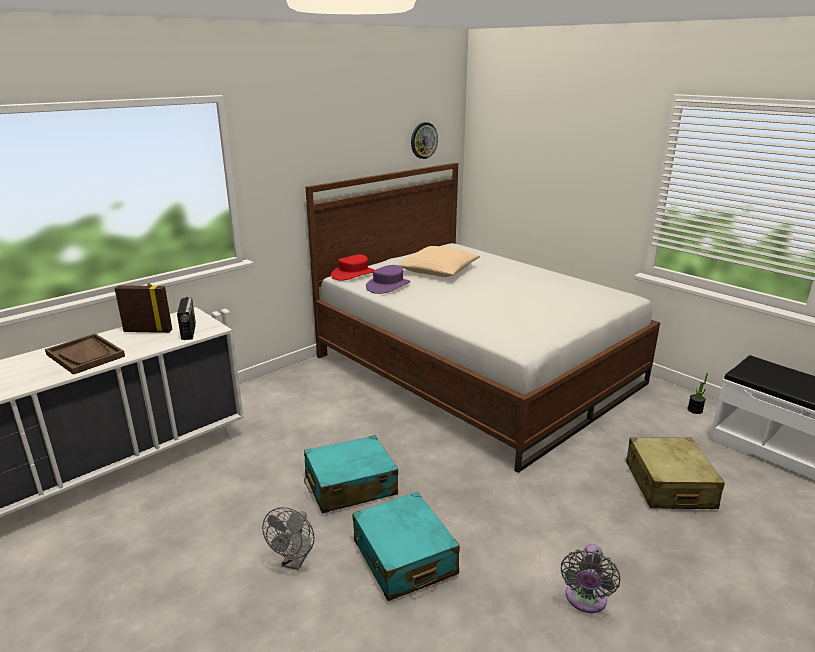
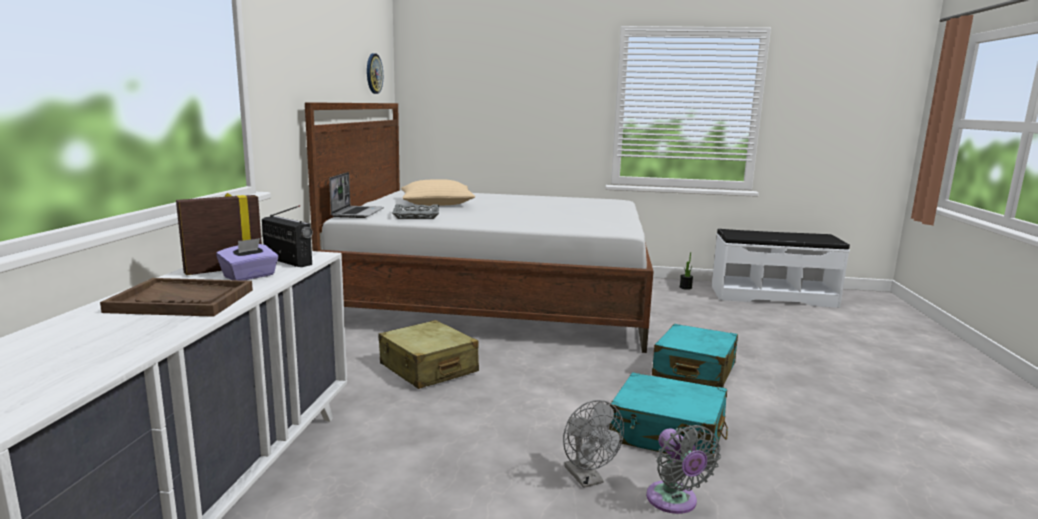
camera: 40 degrees left, 10 degrees down
turquoise suitcase [304,435,398,514] -> turquoise suitcase moved to [652,324,738,388]
red hat [331,255,374,281] -> laptop [329,172,384,218]
purple hat [366,265,411,294] -> grey tray [392,204,439,219]
grey fan [561,544,620,613] -> grey fan moved to [646,425,721,514]
beige suitcase [626,437,725,509] -> beige suitcase moved to [379,320,479,389]
none -> purple tissue box [216,238,279,281]

